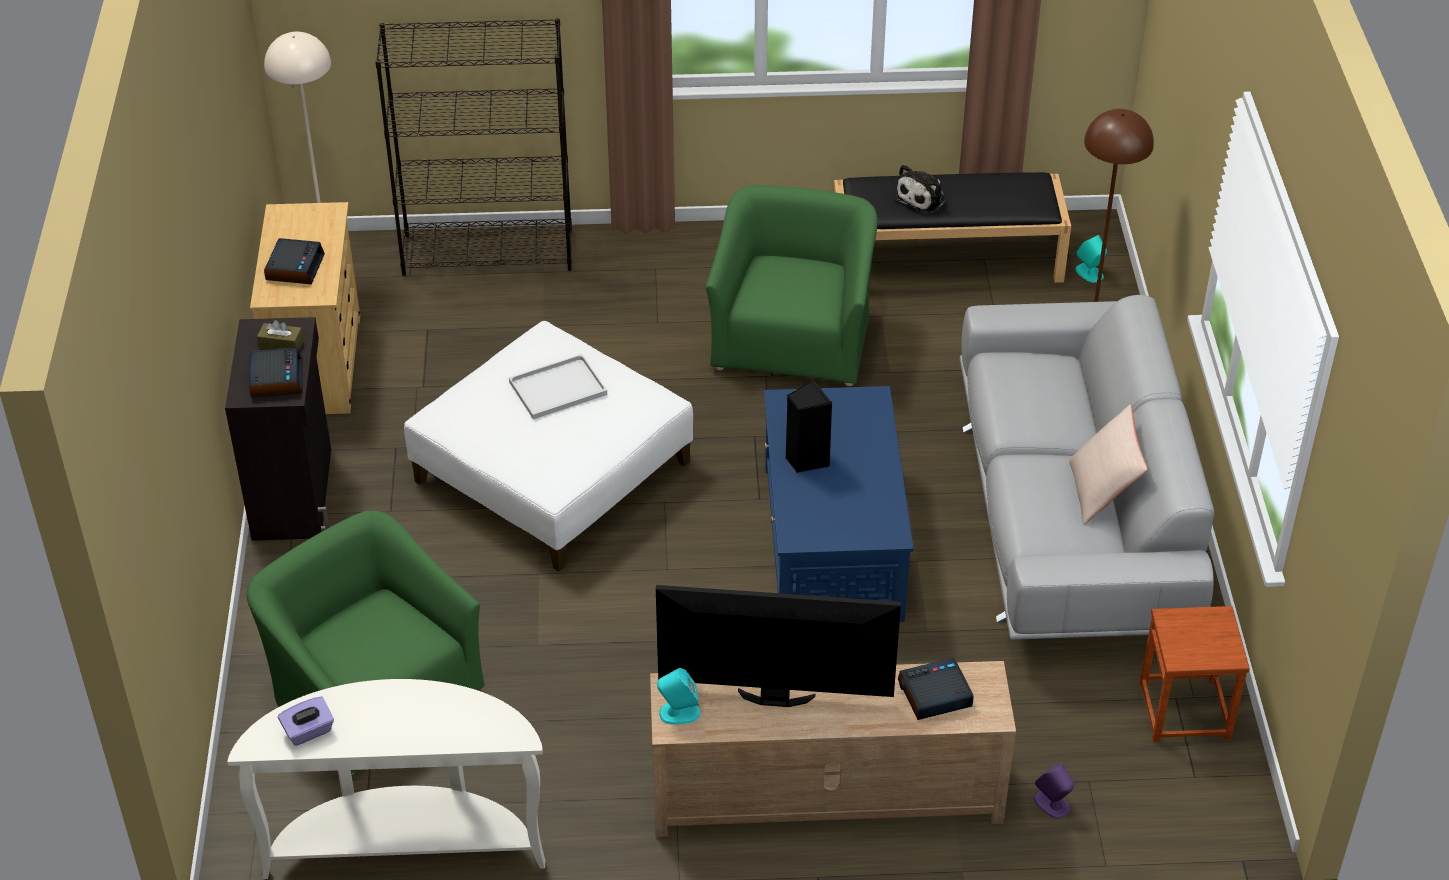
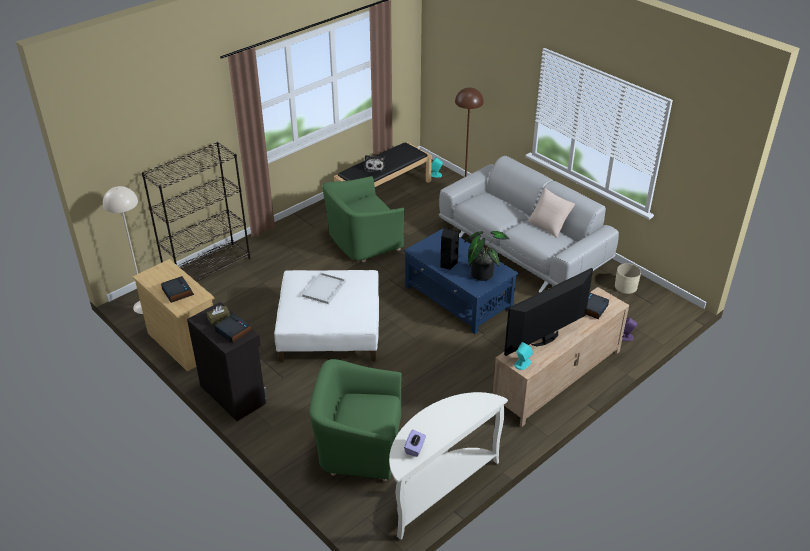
camera: 40 degrees left, 5 degrees down
green armchair [706,185,878,386] -> green armchair turned 90 degrees counterclockwise [322,176,405,262]
brown stool [1140,606,1250,742] -> beige planter [615,263,641,294]
none -> potted plant [464,231,509,281]

